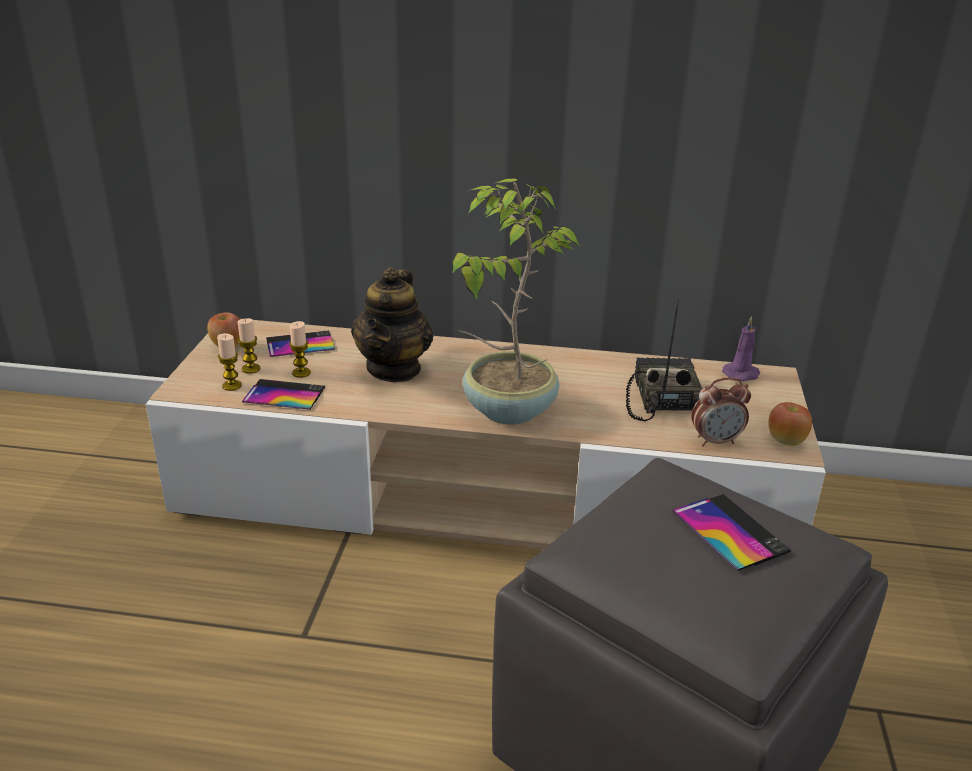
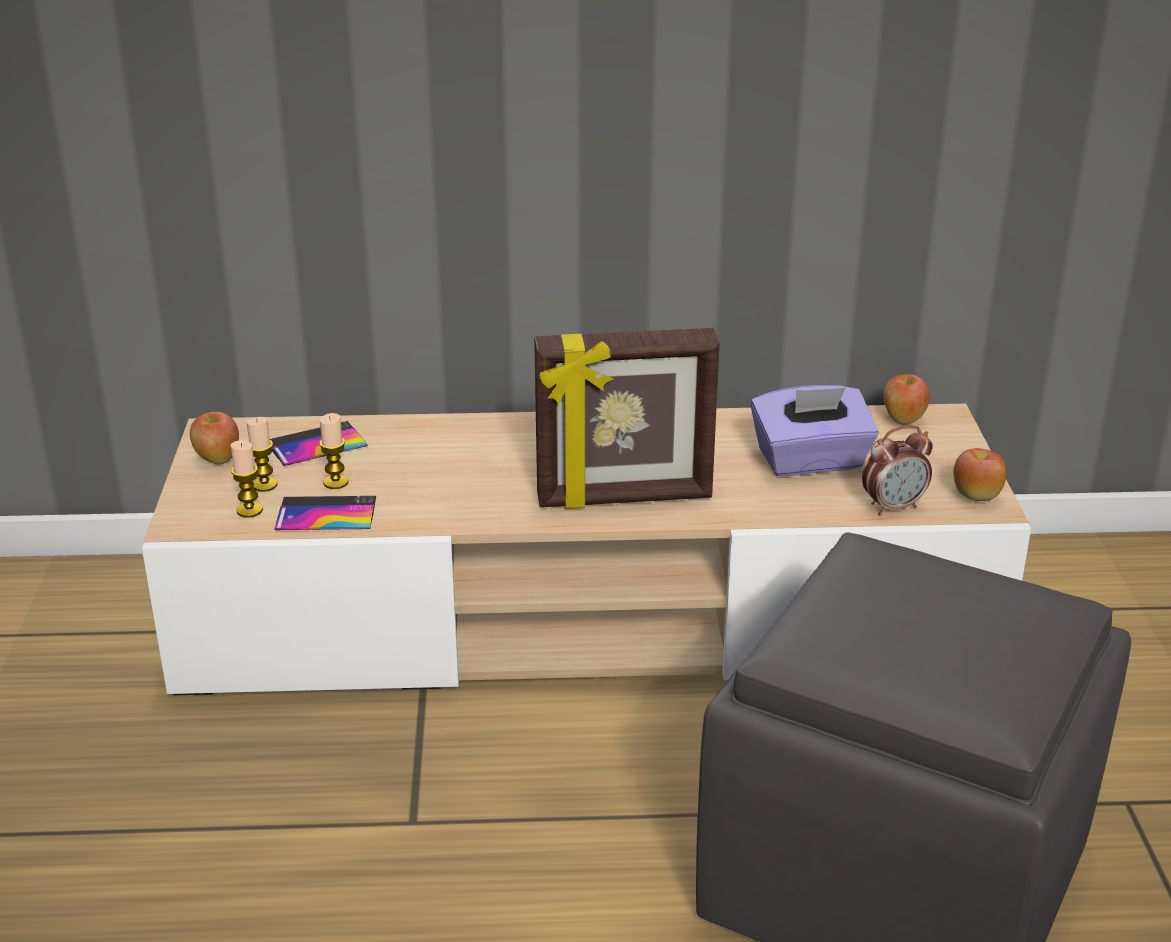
camera: 10 degrees left, 0 degrees up
teapot [351,267,433,382] -> none
potted plant [452,178,580,425] -> picture frame [534,328,720,509]
radio [626,299,703,421] -> purple tissue box [751,385,878,476]
phone [673,494,791,571] -> none
purple candle [722,316,760,381] -> apple [884,374,930,425]

